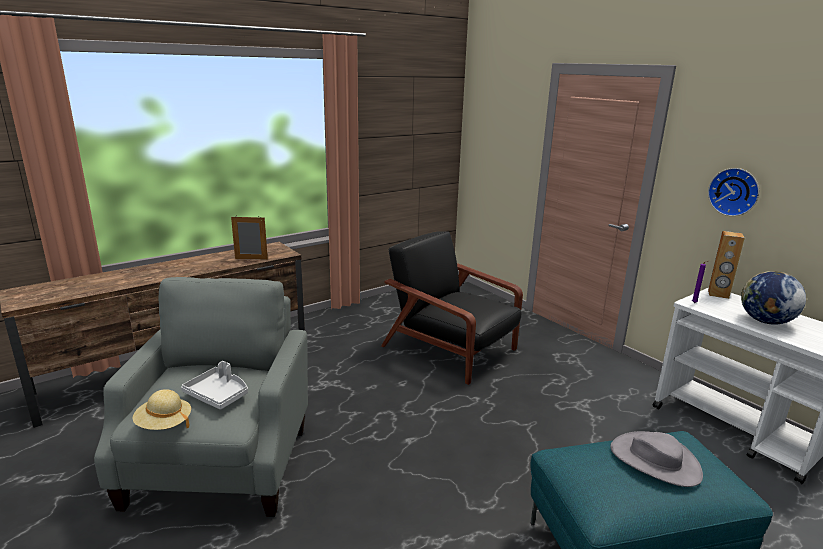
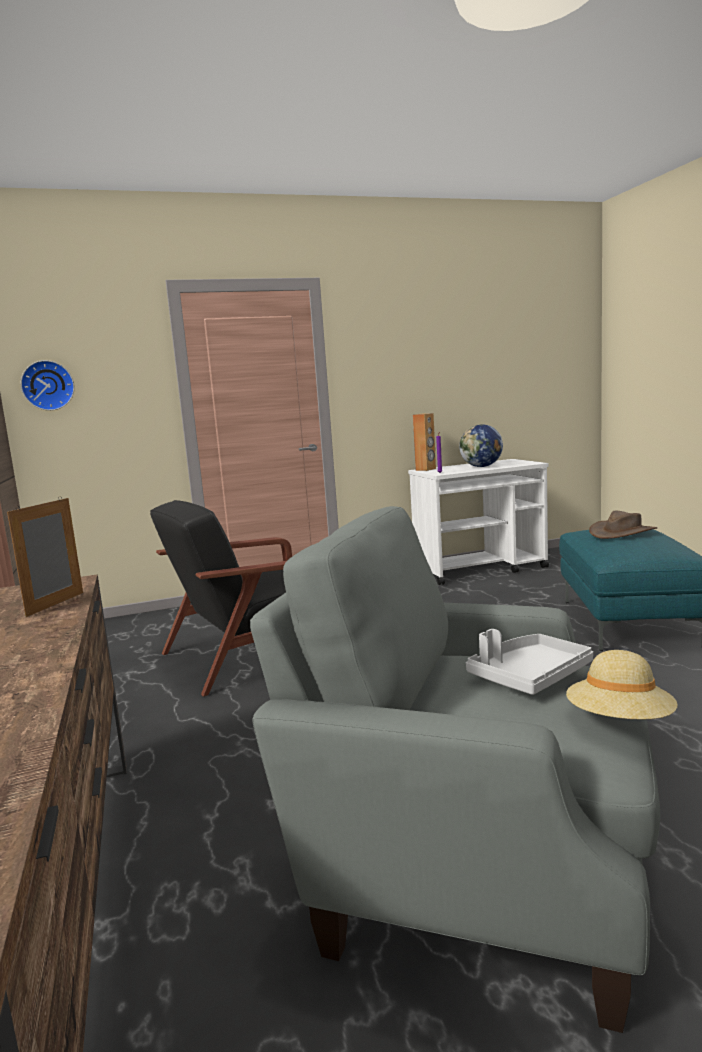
camera: 70 degrees left, 10 degrees down
grey hat [610,431,703,487] -> brown hat [589,511,657,539]
wall clock [708,168,759,216] -> wall clock moved to [21,360,75,411]

